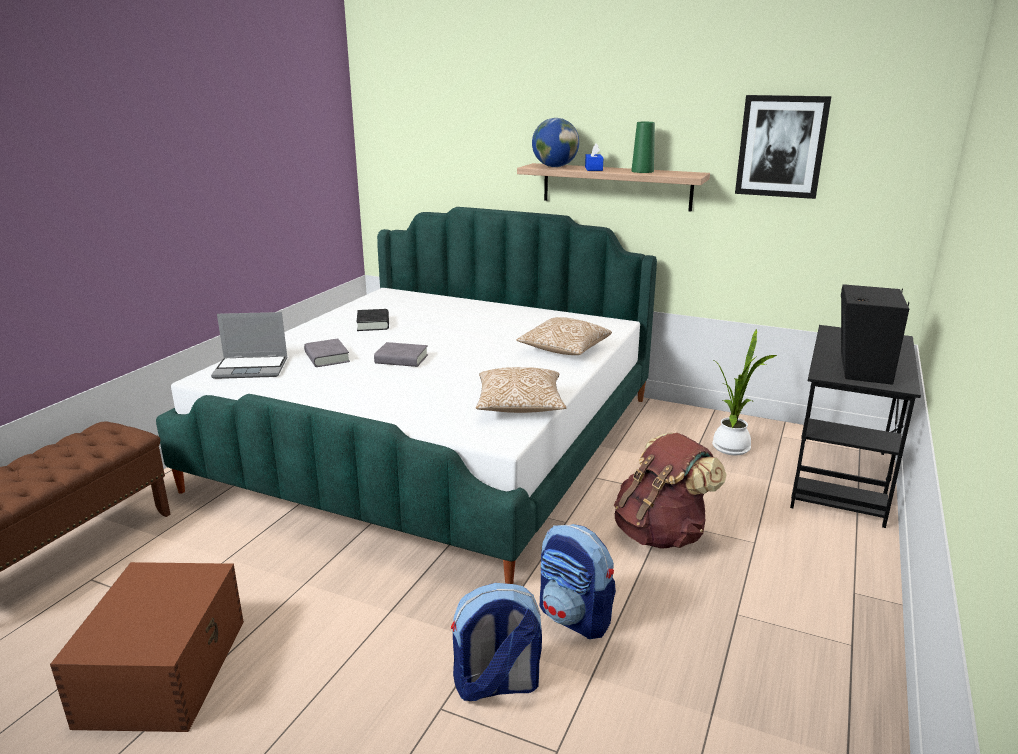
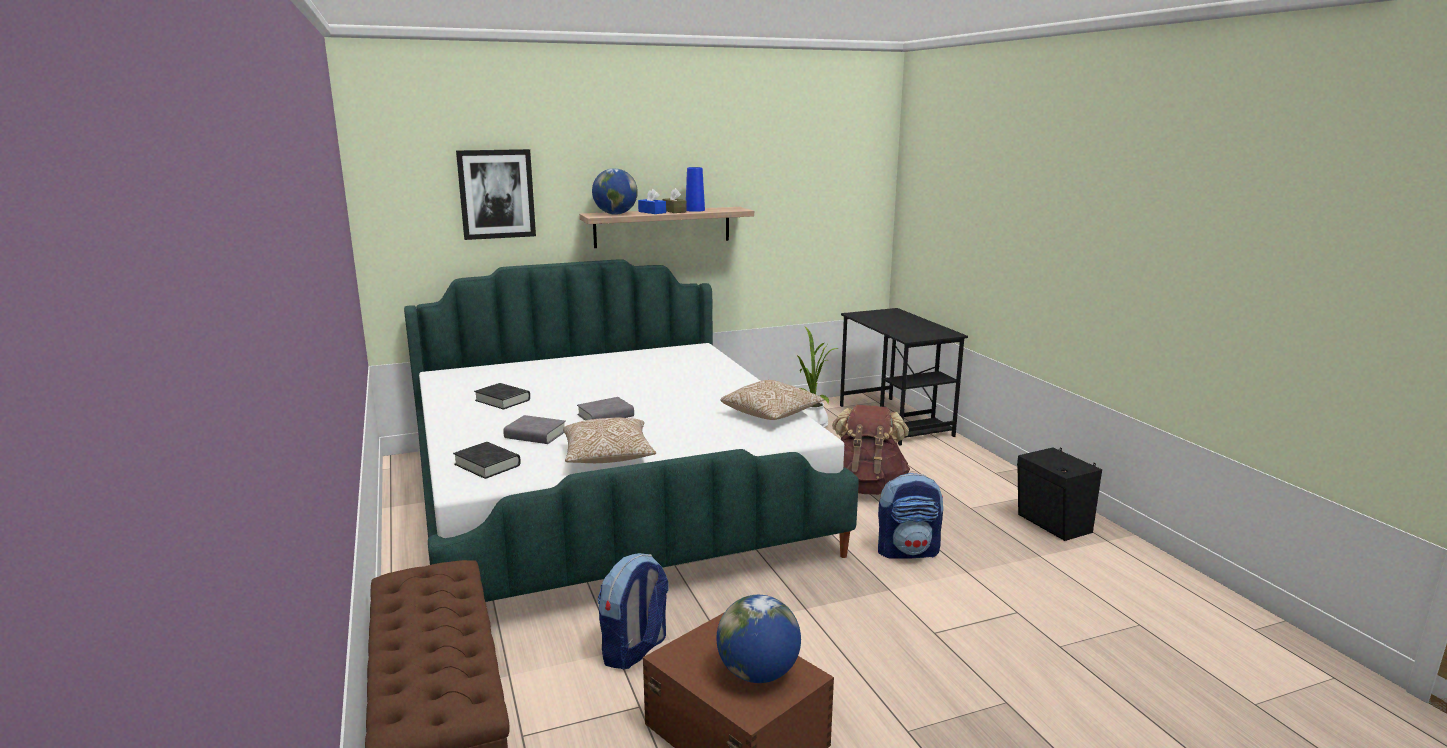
camera: 45 degrees left, 5 degrees down
laptop [211,312,288,379] -> black book [453,442,521,479]
backpack [451,583,542,701] -> backpack moved to [597,553,668,670]
pillow [516,317,612,355] -> pillow moved to [563,418,656,463]
green vase [631,122,655,173] -> blue vase [686,167,705,212]
picture [735,95,832,199] -> picture moved to [456,149,536,240]
black speaker [841,284,909,385] -> black speaker moved to [1017,447,1102,541]
none -> brown tissue box [663,188,687,213]
none -> globe [716,595,801,683]

